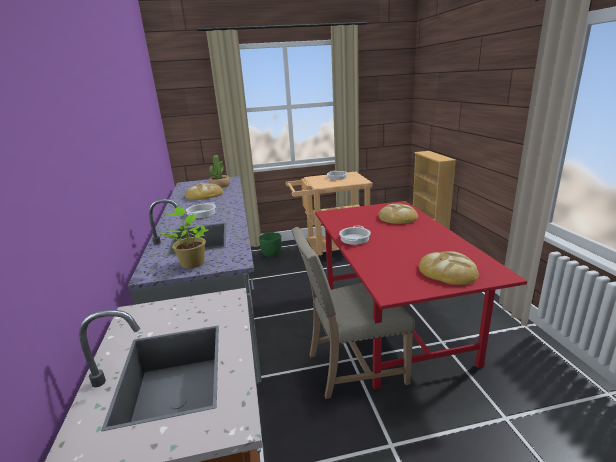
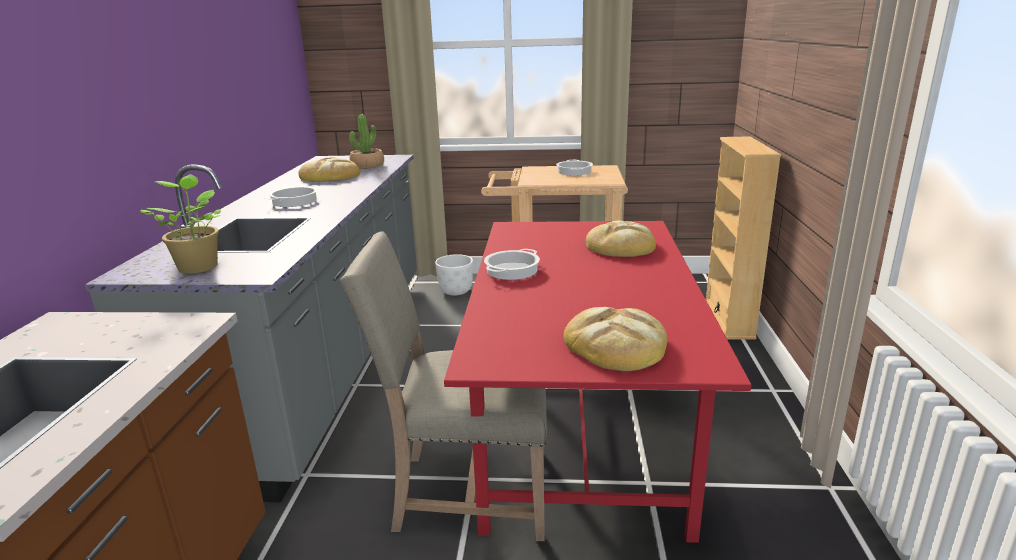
camera: 15 degrees right, 0 degrees up
green planter [259,232,281,257] -> white planter [435,254,473,295]

